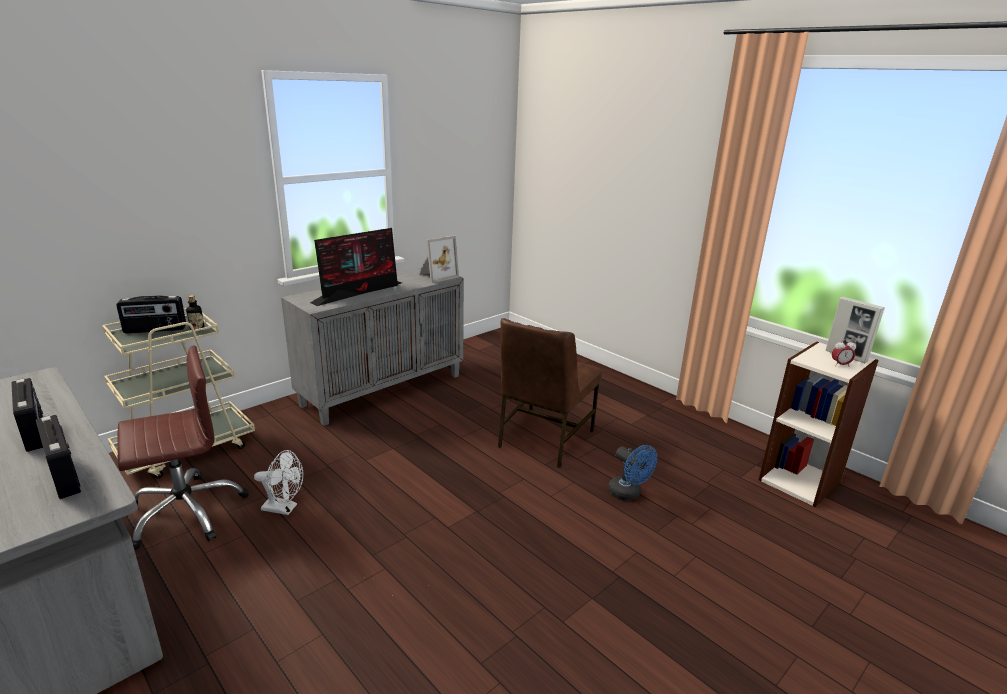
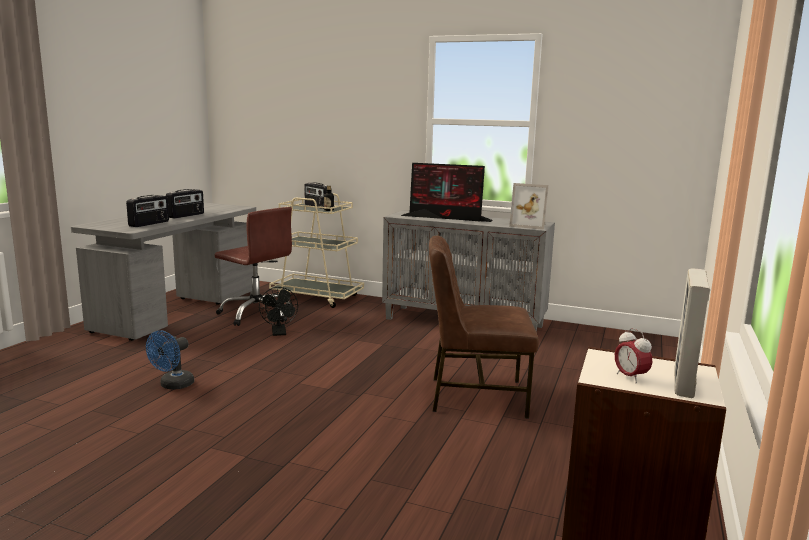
camera: 65 degrees right, 10 degrees down
white fan [254,450,303,515] -> black fan [259,287,298,336]
blue fan [608,445,657,500] -> blue fan moved to [146,330,194,390]

